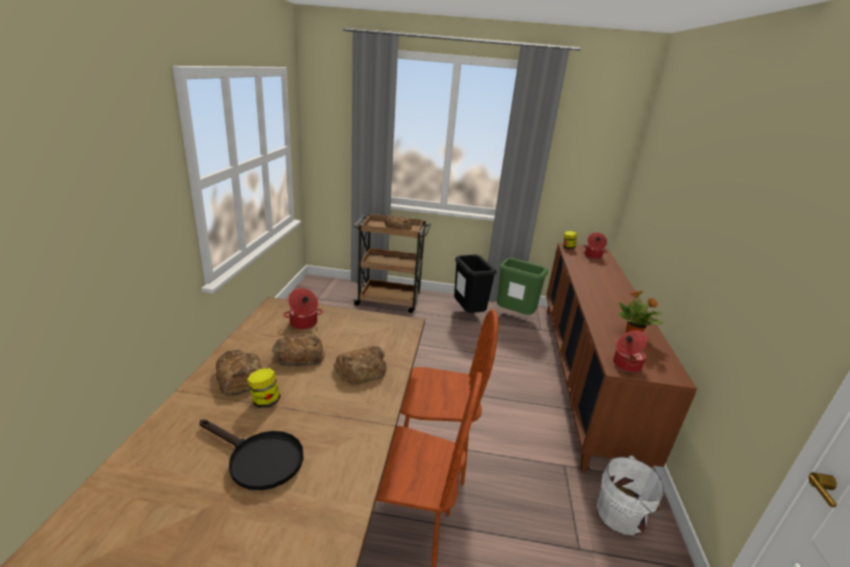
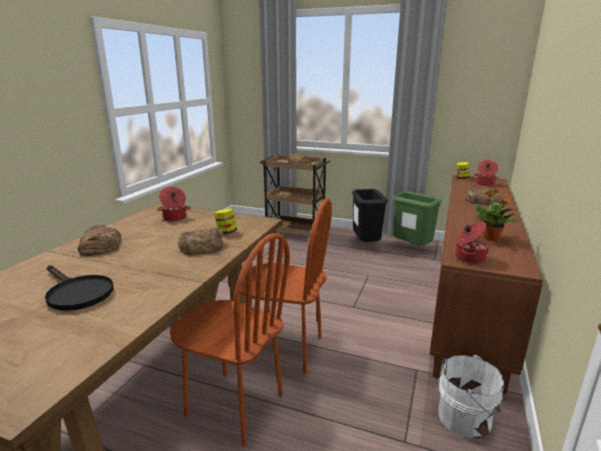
camera: 15 degrees right, 5 degrees down
jar [247,368,280,408] -> jar moved to [214,209,237,234]
bread [272,334,325,366] -> bread moved to [465,188,502,205]

